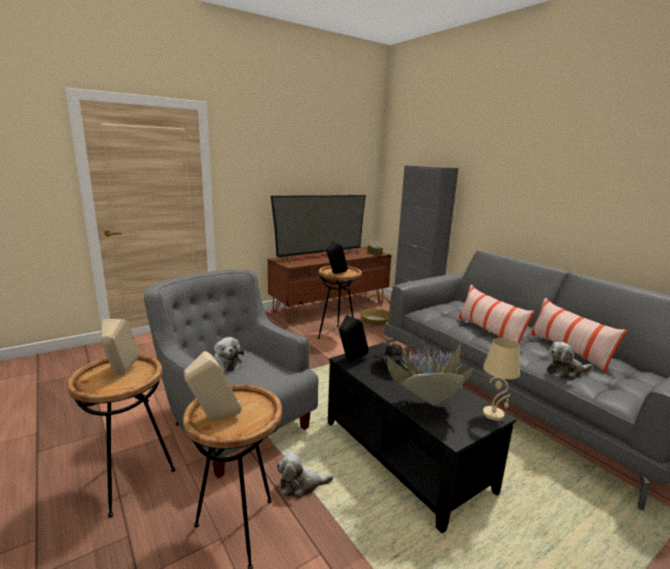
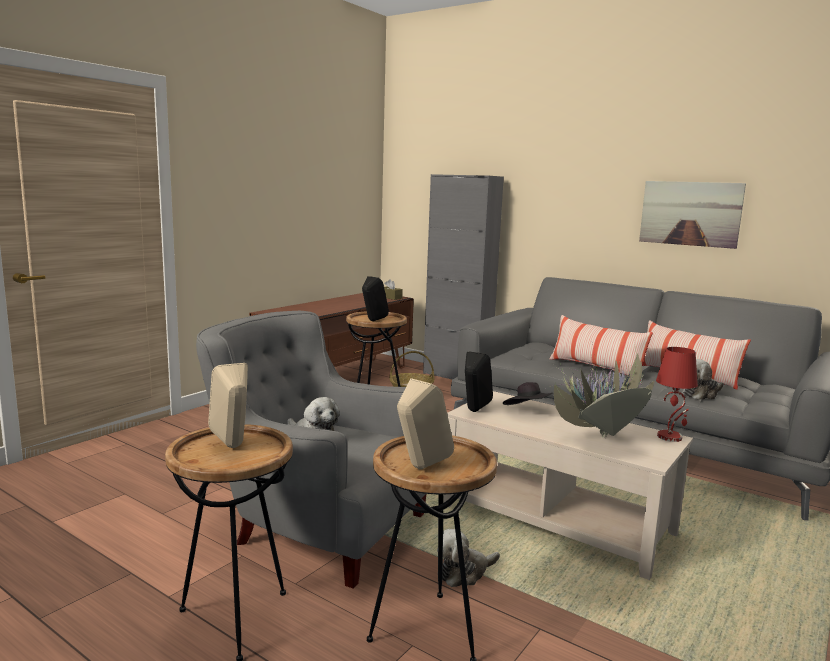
camera: 20 degrees left, 5 degrees down
television [271,195,366,262] -> none
black coffee table [328,343,516,534] -> beige coffee table [443,391,693,580]
beige table lamp [483,338,520,421] -> red table lamp [656,347,698,442]
none -> picture [639,181,746,249]

